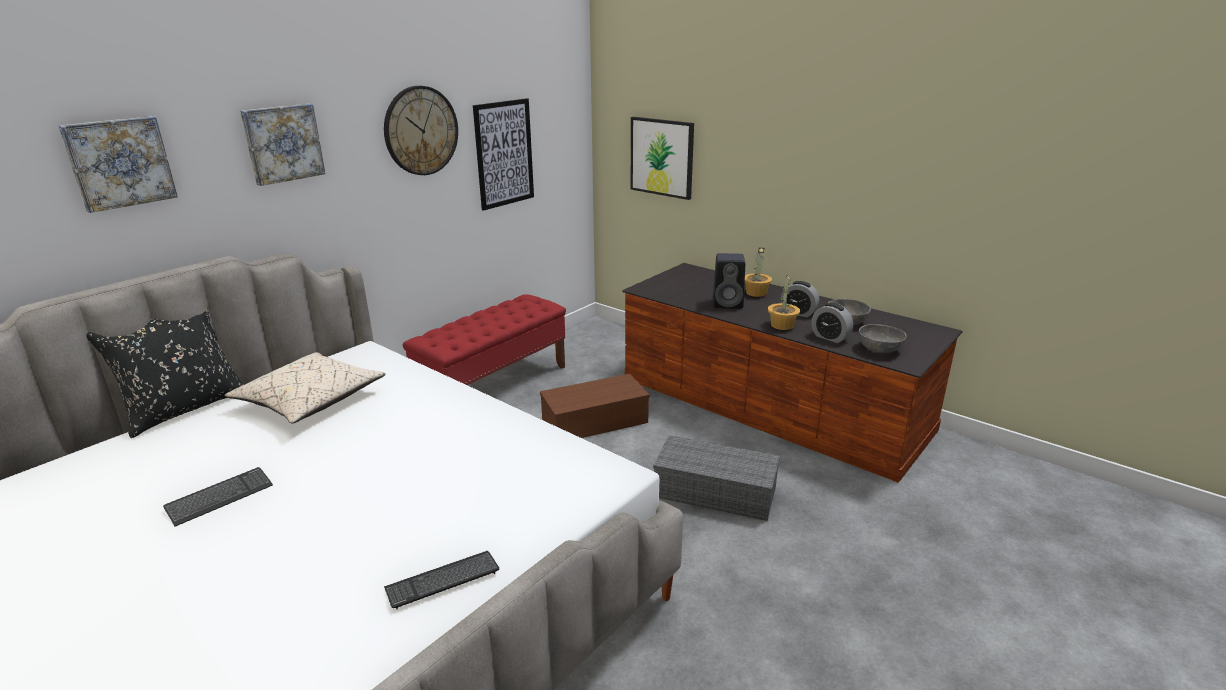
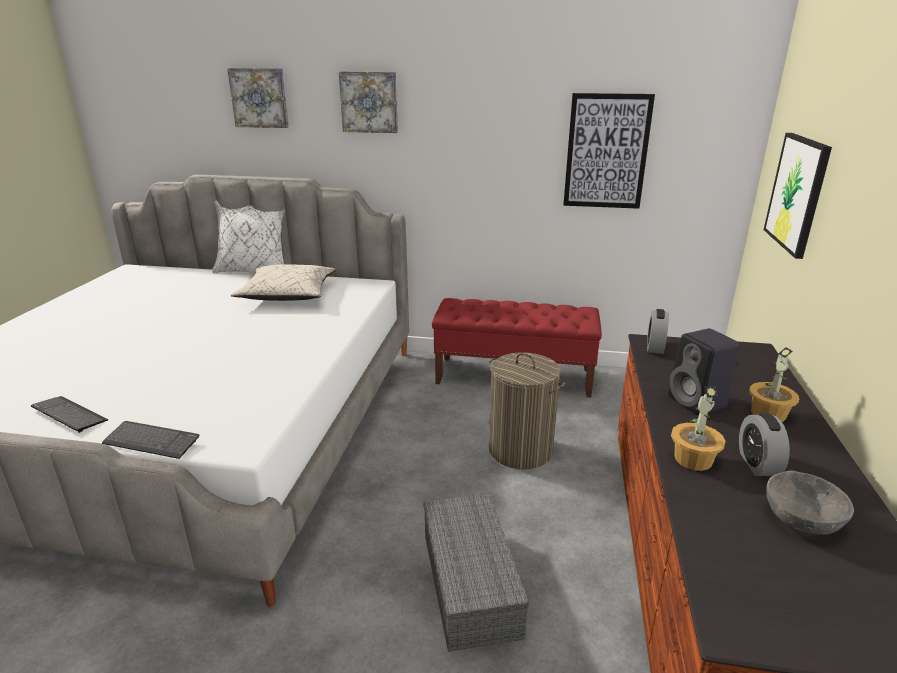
camera: 60 degrees right, 0 degrees up
black pillow [86,306,244,438] -> white pillow [212,201,285,273]
keyboard [163,467,273,527] -> keyboard moved to [102,421,200,459]
wall clock [384,86,458,175] -> none
brown storage box [540,374,650,438] -> laundry basket [488,353,566,469]
alarm clock [811,303,853,343] -> alarm clock moved to [647,309,669,354]
grey bowl [859,324,906,353] -> none

